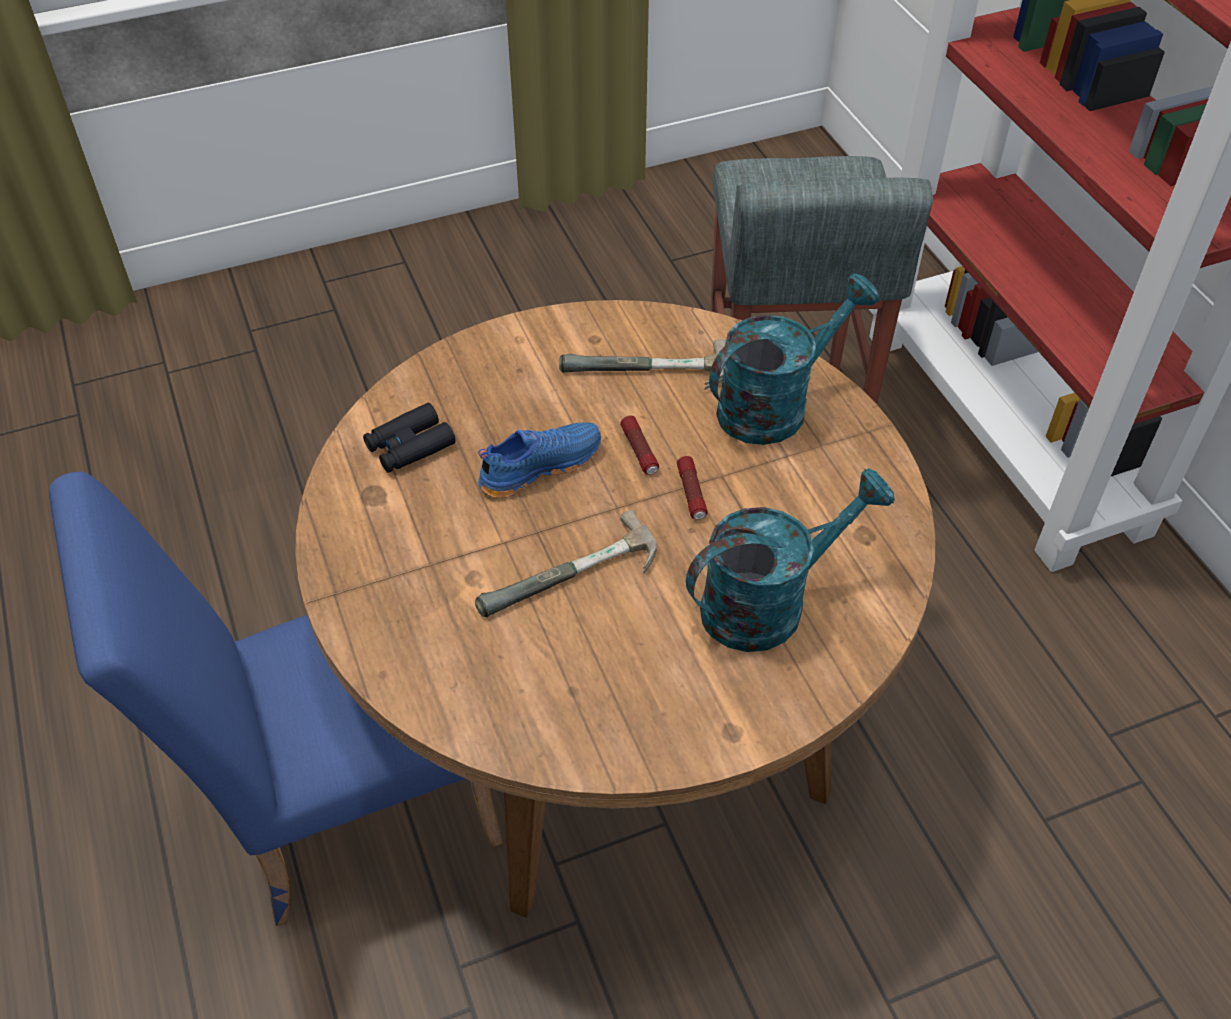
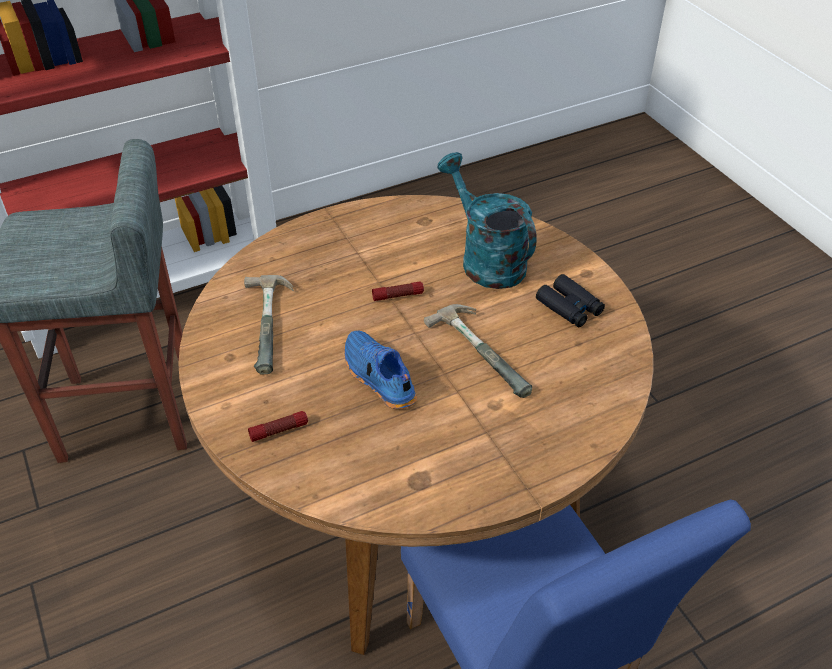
camera: 95 degrees left, 5 degrees down
black binoculars [363,403,456,473] -> black binoculars moved to [536,274,605,327]
flashlight [620,416,659,475] -> flashlight moved to [248,411,308,442]
turquoise watering can [709,273,879,445] -> none

